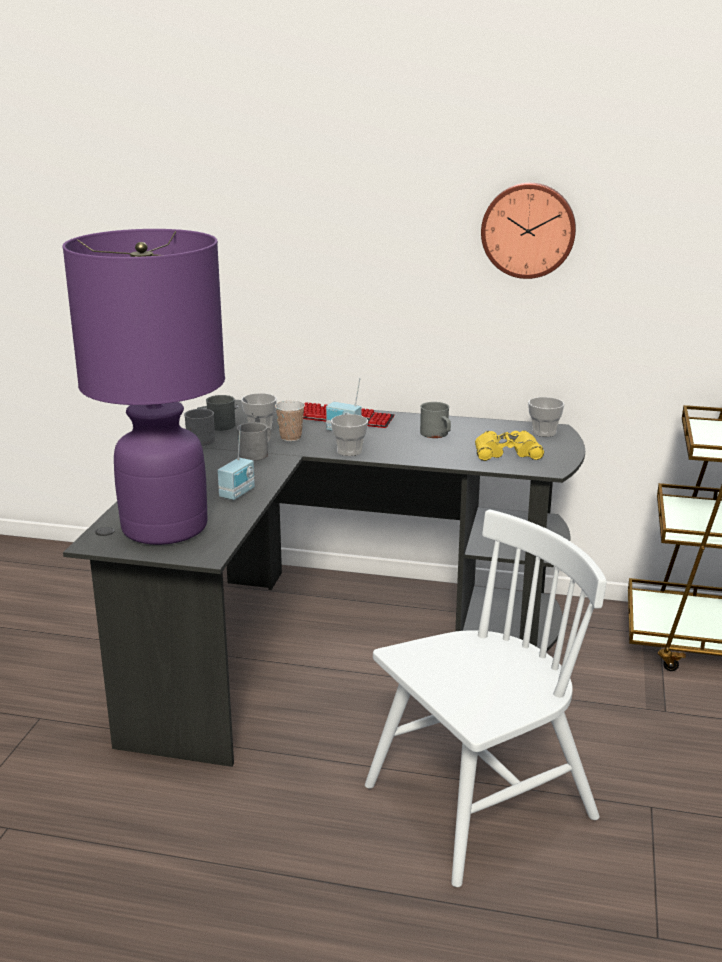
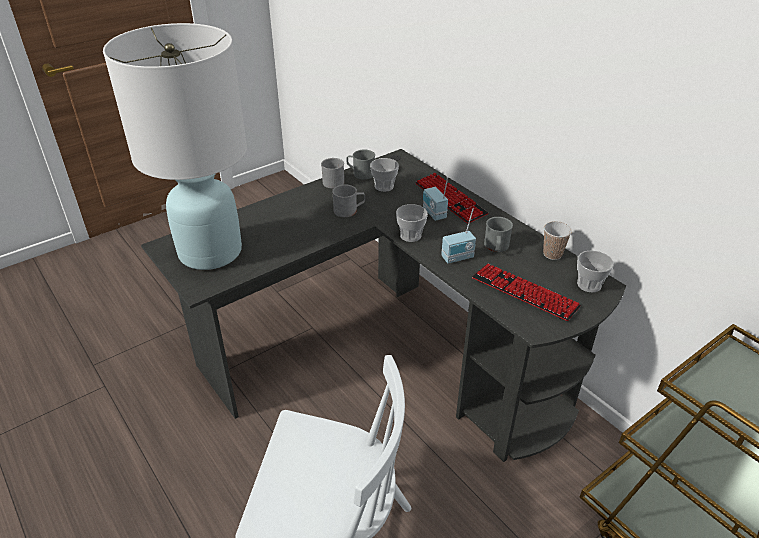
camera: 40 degrees right, 15 degrees up
purple table lamp [62,229,225,545] -> white table lamp [103,23,247,270]
radio [218,425,255,500] -> radio moved to [441,208,476,263]
cup [275,400,305,441] -> cup moved to [543,221,572,260]
yellow binoculars [475,430,544,461] -> keyboard [472,264,581,321]
wall clock [481,183,576,279] -> none

